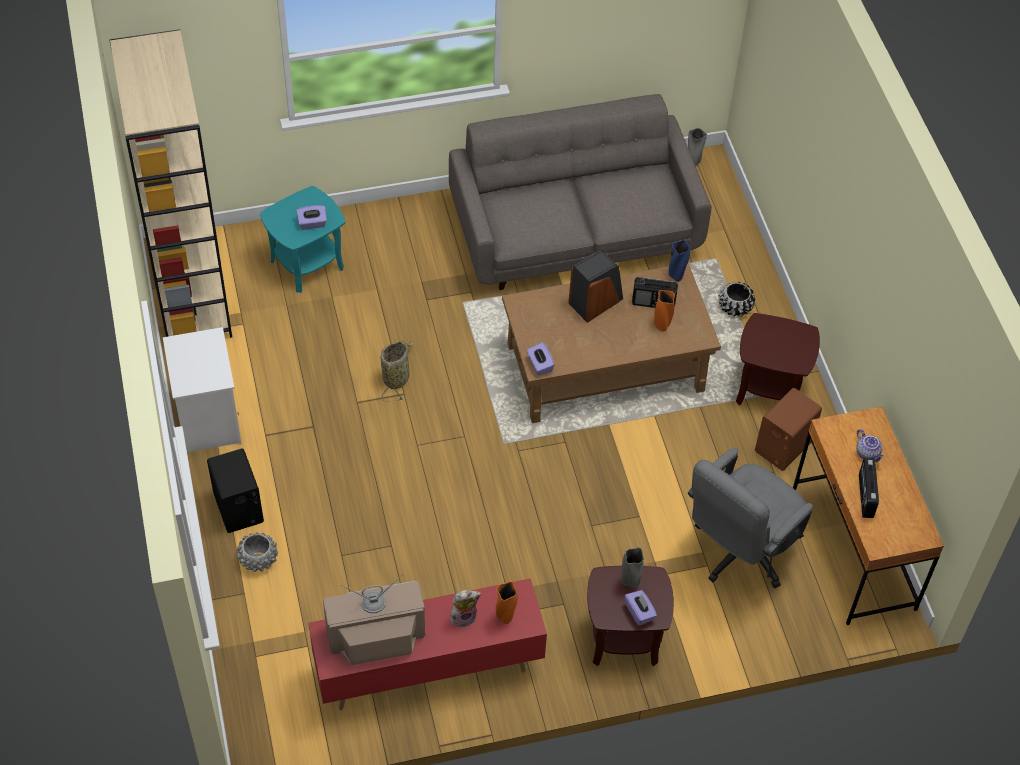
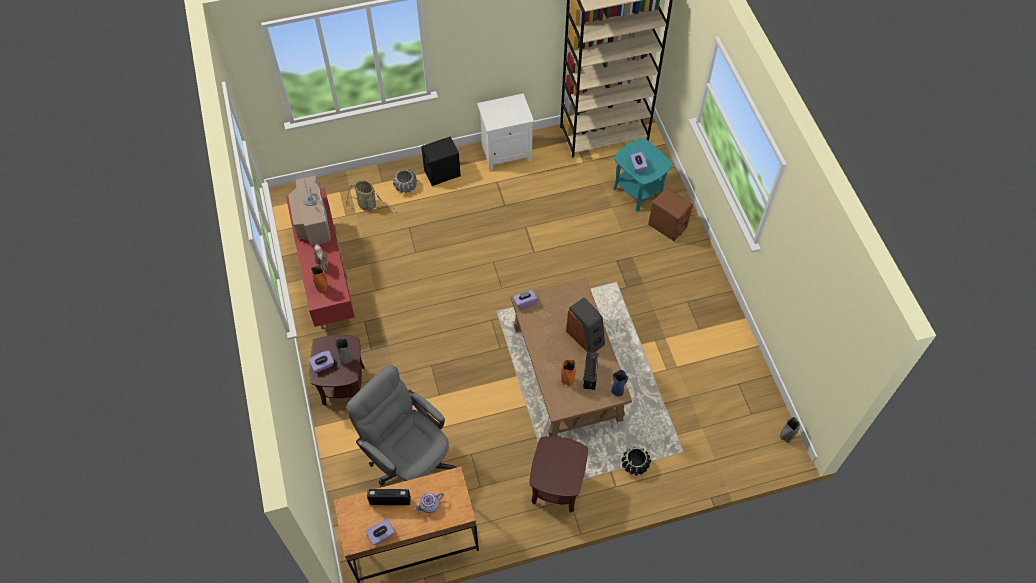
camera: 90 degrees right, 5 degrees up
basket [381,341,414,402] -> basket moved to [346,181,394,211]
grey sofa [449,94,711,290] -> none
brown speaker [755,388,822,471] -> brown speaker moved to [648,188,693,241]
none -> purple tissue box [366,519,395,545]

